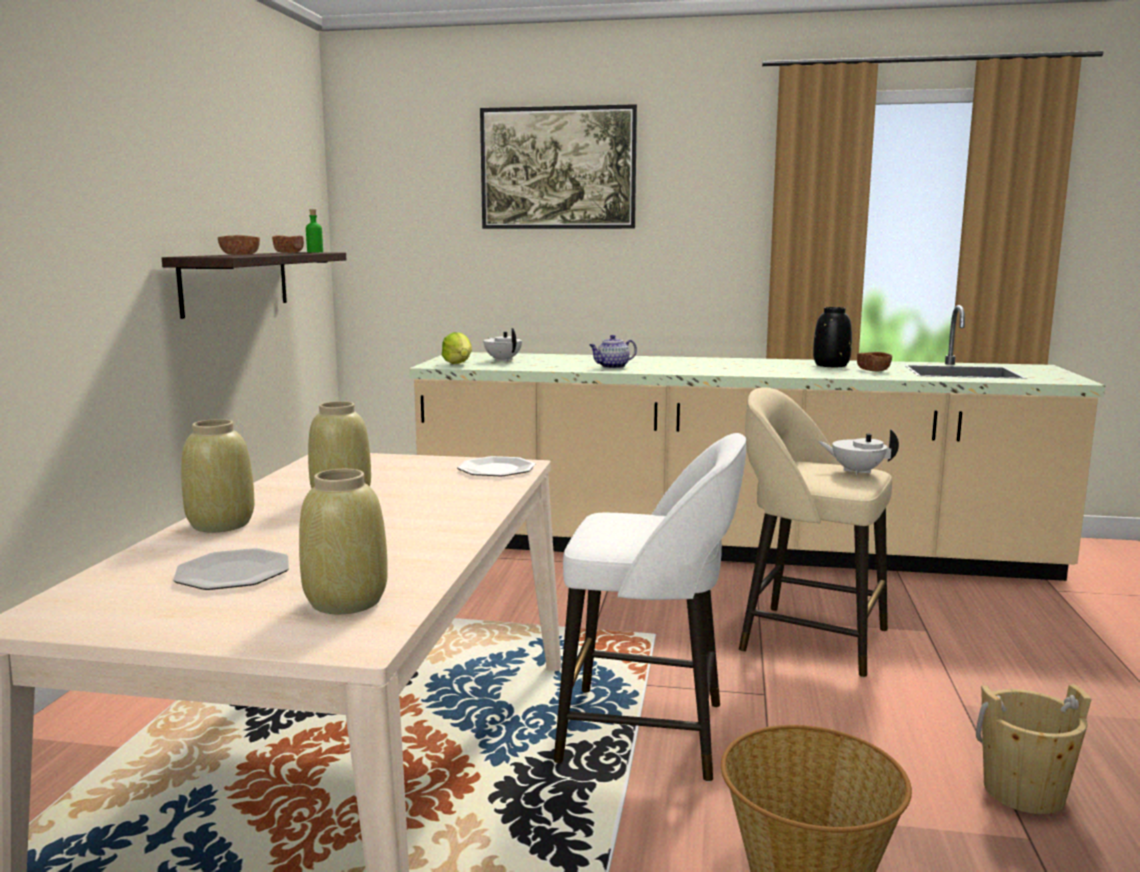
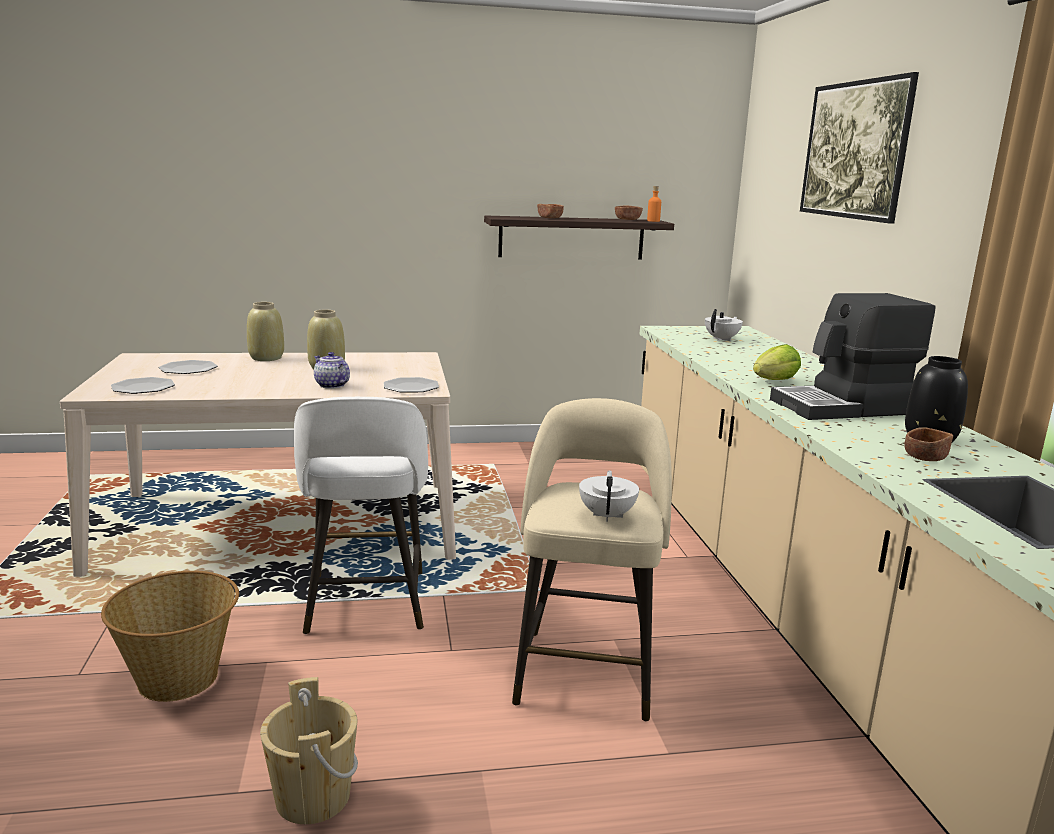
camera: 70 degrees right, 5 degrees up
beige vase [299,469,388,614] -> plate [111,377,175,394]
green bottle [306,209,323,252] -> orange bottle [647,186,661,222]
lettuce [442,332,472,364] -> lettuce moved to [753,344,801,380]
teapot [589,335,637,369] -> teapot moved to [314,352,350,389]
none -> coffee machine [770,293,935,420]

